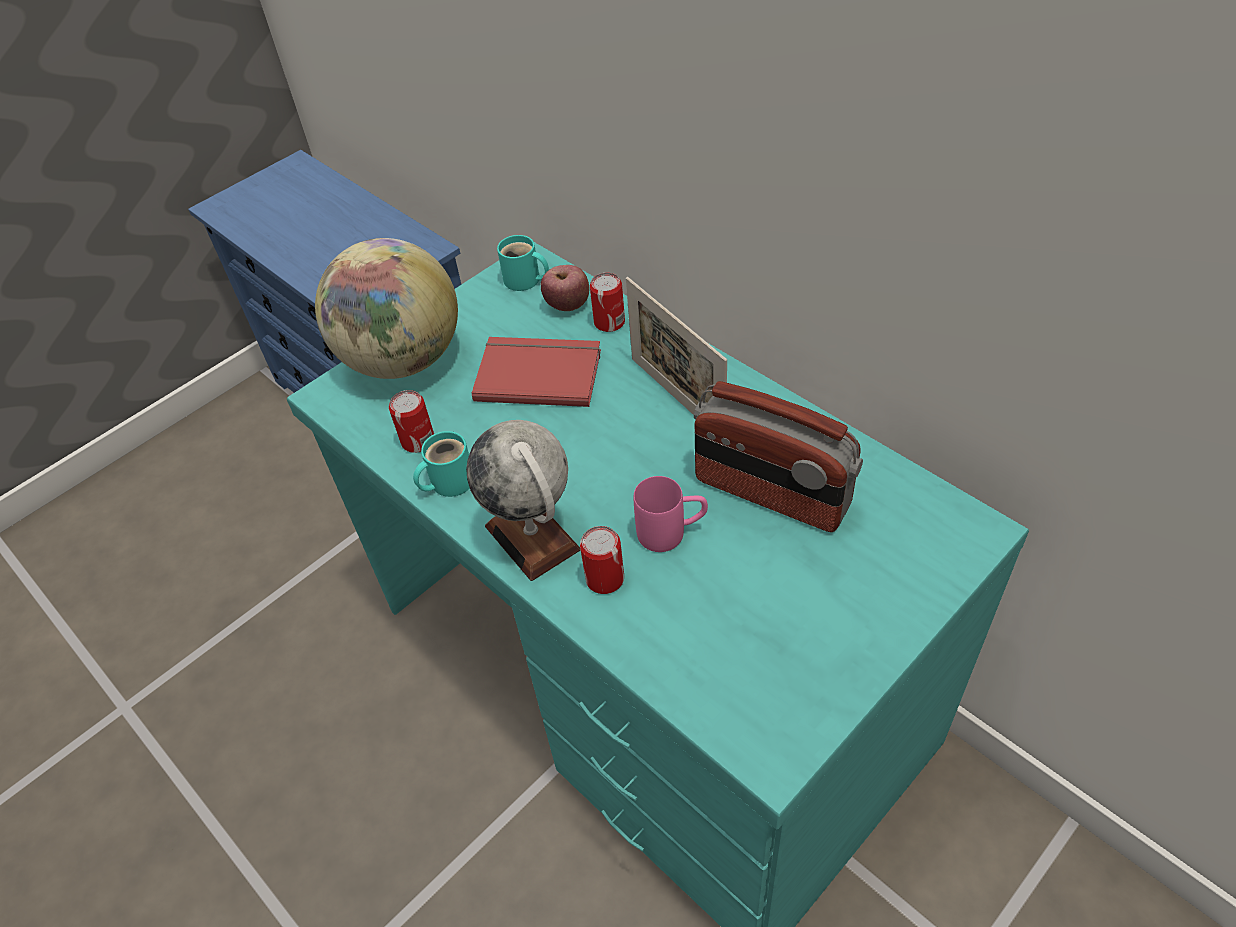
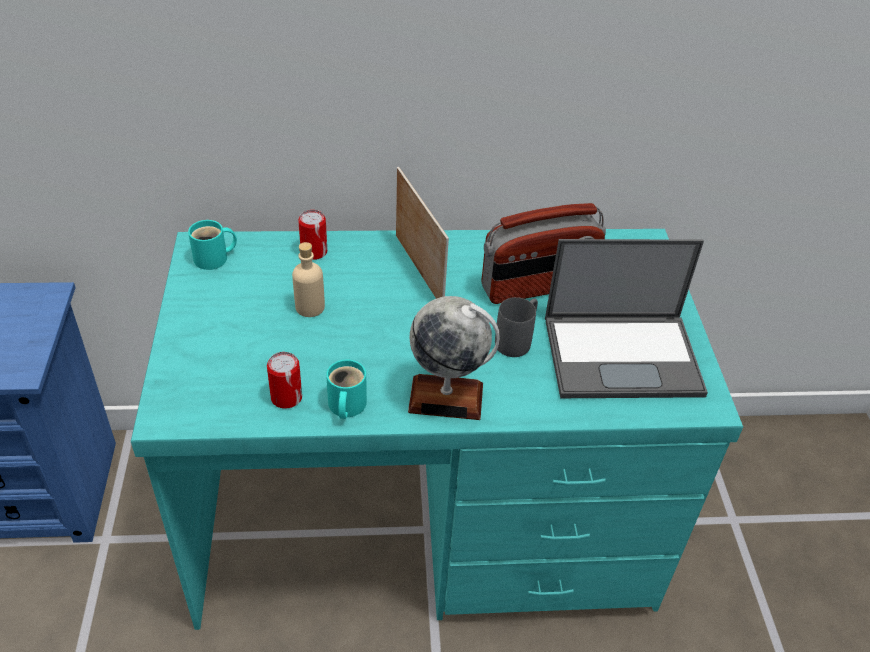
camera: 55 degrees left, 5 degrees down
globe [315,238,458,379] -> none
red book [472,337,601,407] -> beige bottle [292,242,325,317]
apple [541,265,589,311] -> none
can [580,526,624,594] -> none
picture frame [626,277,727,415] -> picture frame turned 120 degrees counterclockwise [396,167,449,299]
pink mug [634,476,708,552] -> grey mug [495,297,538,357]
none -> laptop [545,239,708,398]

